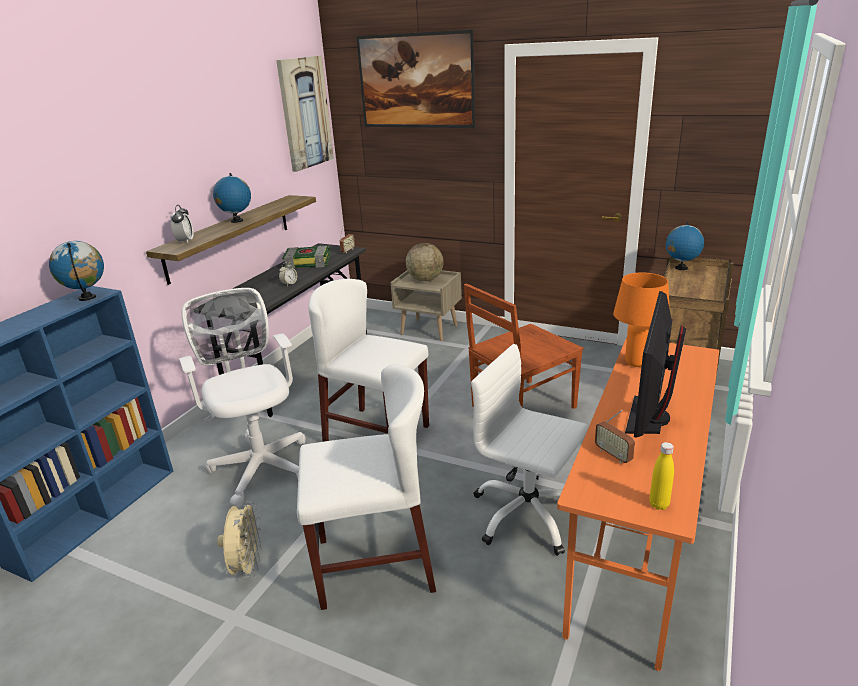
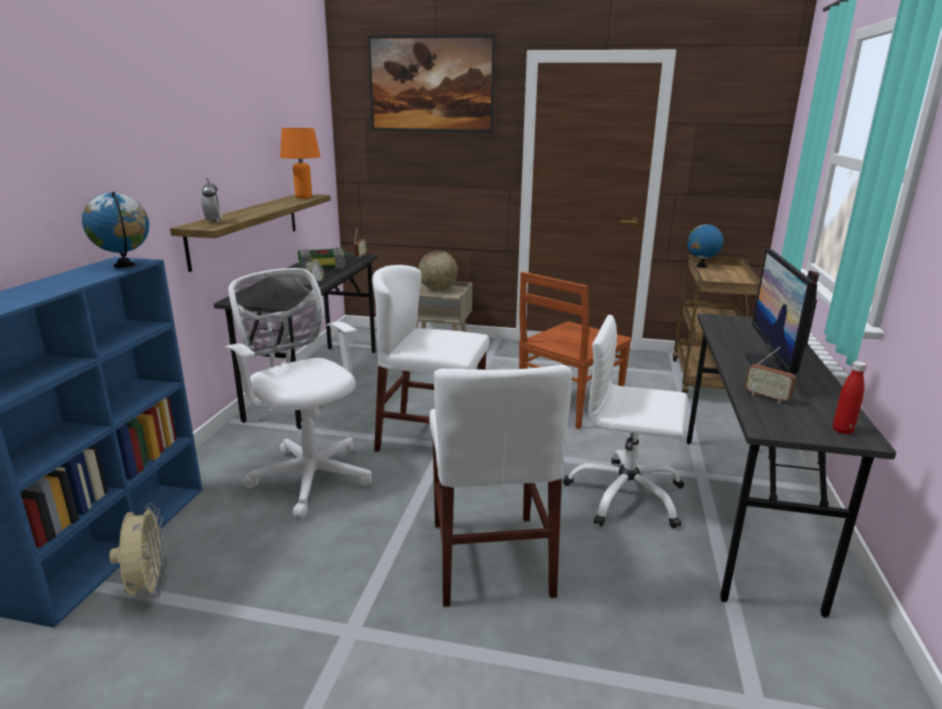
camera: 15 degrees left, 5 degrees down
globe [213,173,251,223] -> none
beige fan [217,501,262,578] -> beige fan moved to [109,503,167,597]
picture [276,56,334,172] -> none
white chair [297,364,436,610] -> white chair turned 105 degrees clockwise [429,365,572,607]
orange desk [557,337,719,671] -> grey desk [687,313,896,618]
orange table lamp [613,272,670,367] -> orange table lamp moved to [280,128,320,199]
yellow bottle [649,442,674,510] -> red bottle [833,361,867,434]

